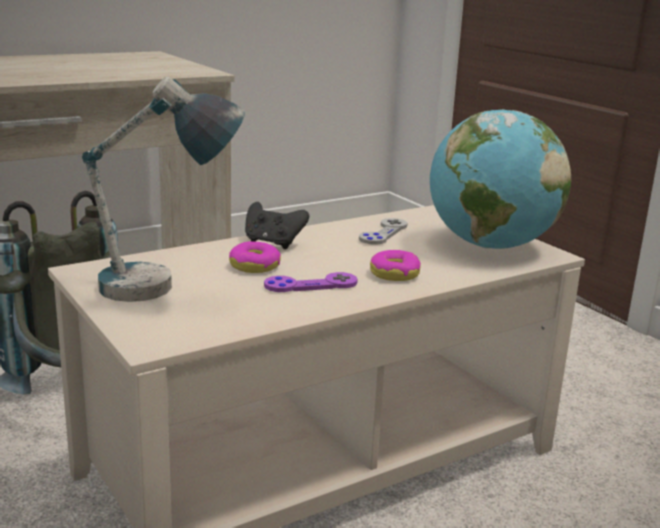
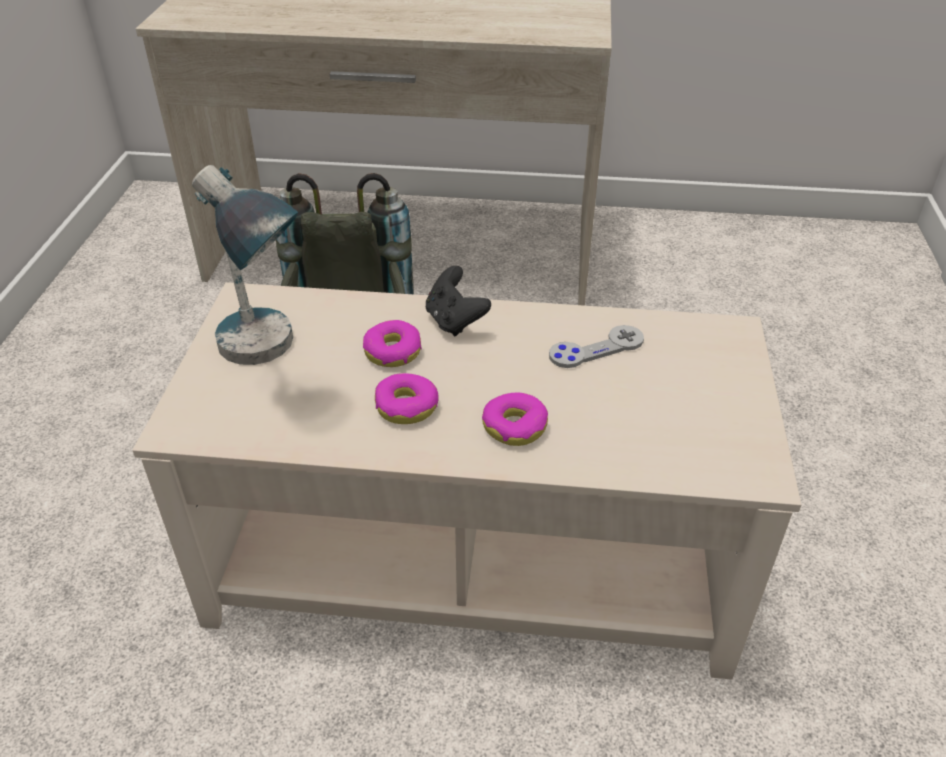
camera: 40 degrees right, 20 degrees up
purple game controller [264,272,358,292] -> donut [375,373,439,424]
globe [430,109,571,249] -> none

